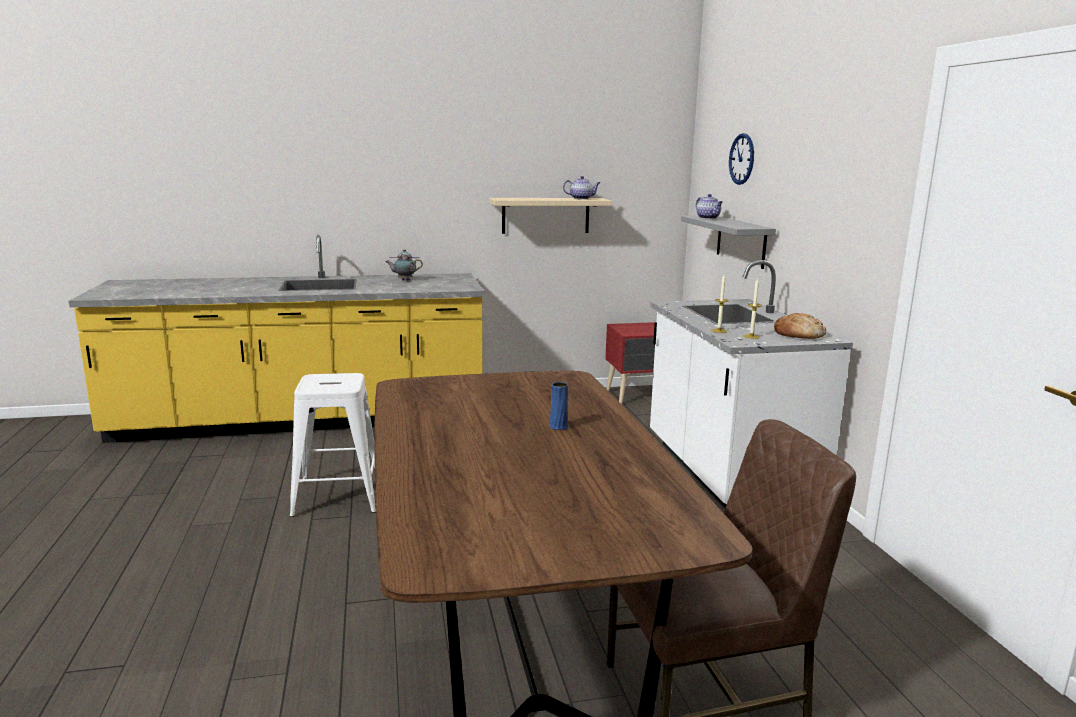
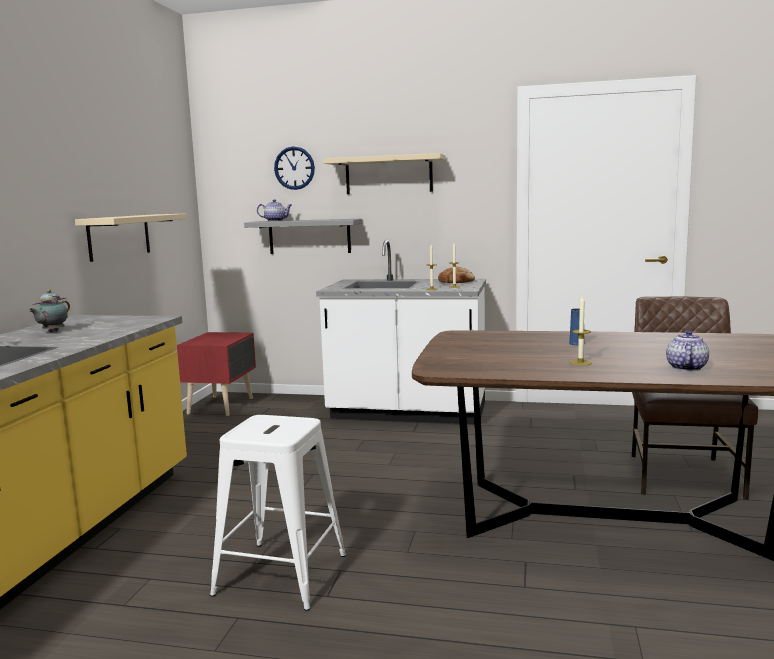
camera: 65 degrees left, 5 degrees down
teapot [563,176,600,199] -> teapot moved to [666,330,709,371]
none -> beige shelf [323,153,445,194]
none -> candle [570,296,592,366]

